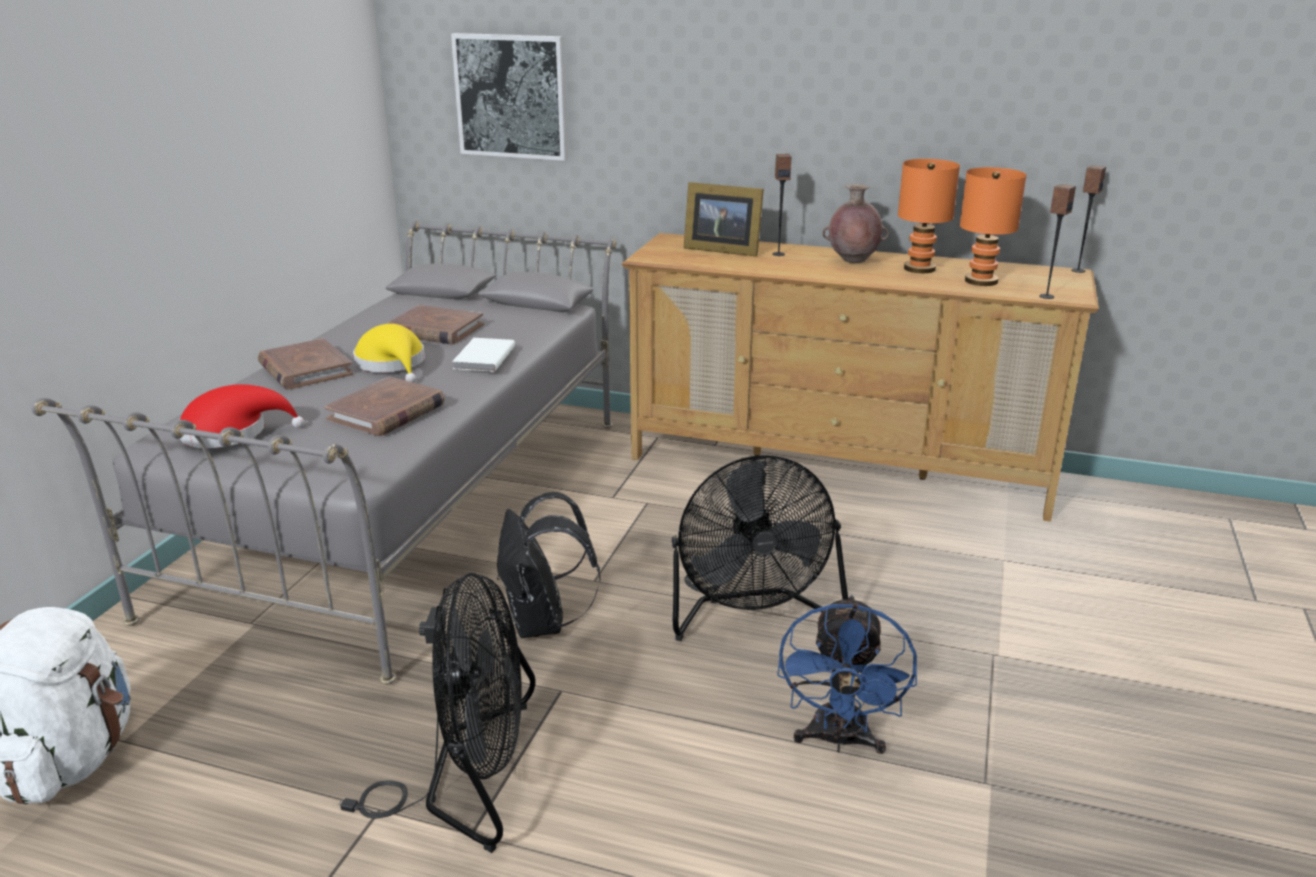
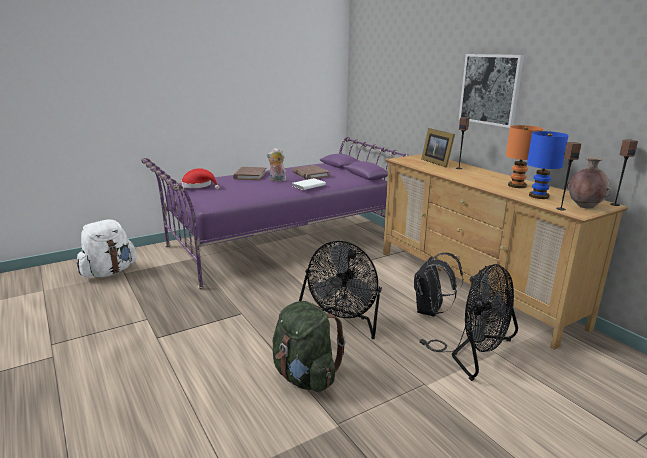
camera: 40 degrees right, 5 degrees down
grey bed [31,221,616,684] -> purple bed [141,137,409,289]
brown book [324,376,445,436] -> none
black fan [338,573,535,853] -> black fan moved to [420,264,518,381]
yellow hat [353,324,425,383] -> plush toy [267,148,286,182]
picture [451,33,568,161] -> picture moved to [459,54,524,128]
black backpack [497,492,600,638] -> black backpack moved to [414,253,463,317]
blue fan [777,595,917,754] -> green backpack [273,301,346,392]
brown vase [823,184,889,263] -> brown vase moved to [566,157,612,209]
orange table lamp [960,167,1027,286] -> blue table lamp [527,131,569,199]

